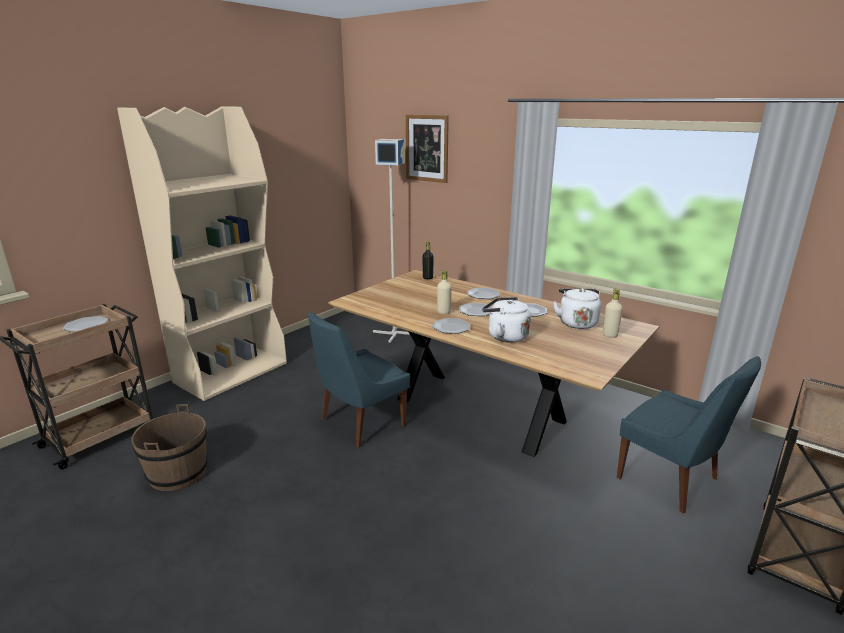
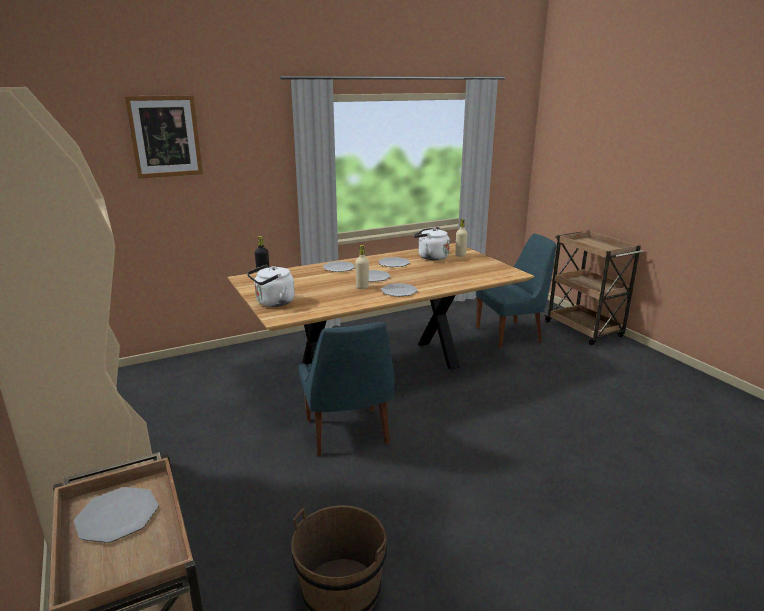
camera: 65 degrees left, 0 degrees up
grey floor lamp [373,139,410,343] -> none
white kettle [482,297,531,343] -> white kettle moved to [247,264,295,307]

